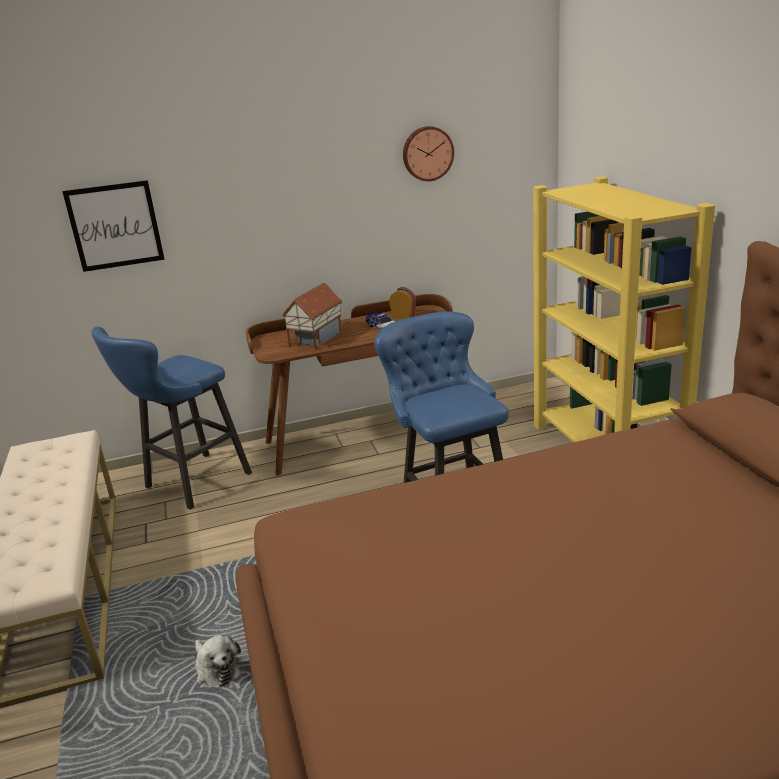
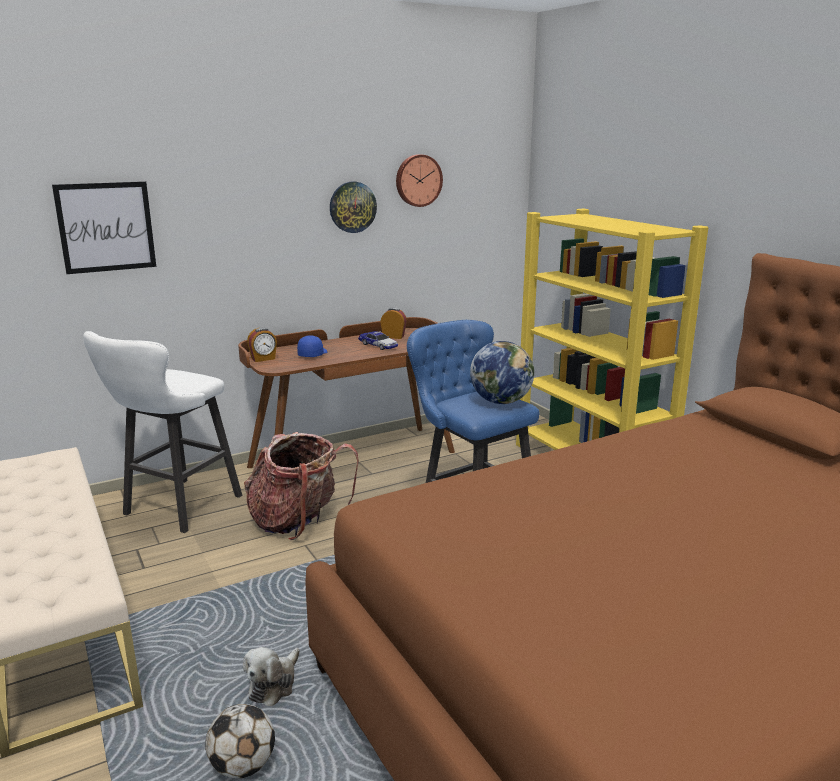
camera: 15 degrees left, 5 degrees down
blue stool [91,327,252,510] -> white stool [83,331,243,533]
plush toy [195,635,241,688] -> plush toy turned 75 degrees clockwise [243,647,300,706]
toy house [282,283,342,349] -> blue cap [297,335,327,357]
none -> football [205,704,275,778]
none -> backpack [244,432,359,540]
none -> alarm clock [247,328,277,362]
none -> wall clock [330,181,377,233]
none -> globe [470,341,534,404]

